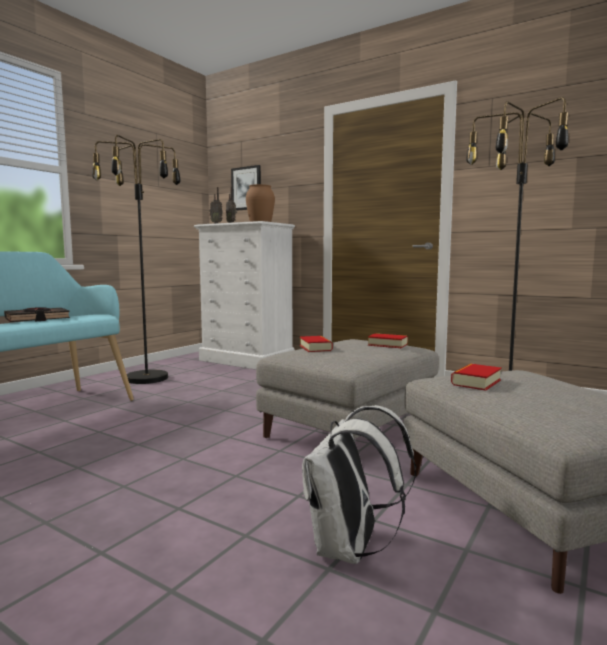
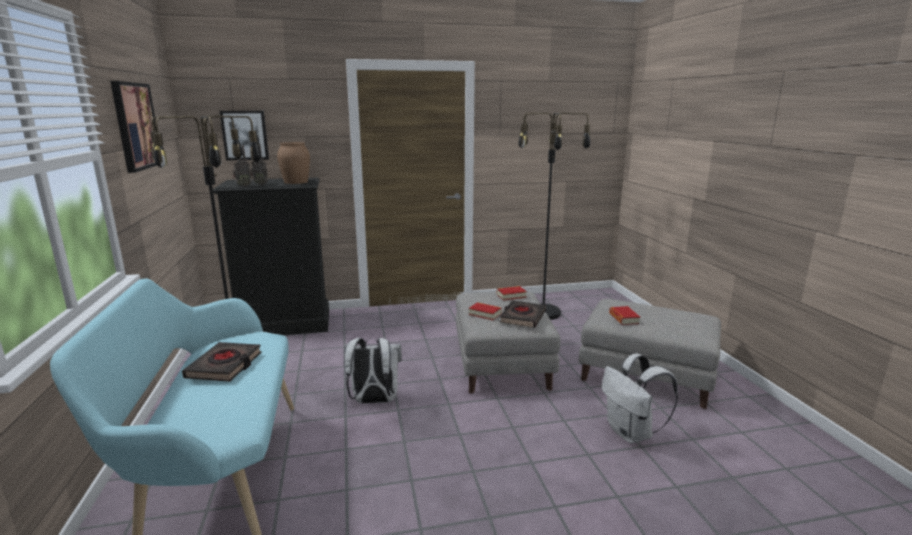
camera: 45 degrees left, 10 degrees up
white dresser [194,221,295,369] -> black dresser [213,178,329,335]
none -> picture [110,81,157,173]
none -> white backpack [344,338,402,404]
none -> black book [500,300,546,328]

